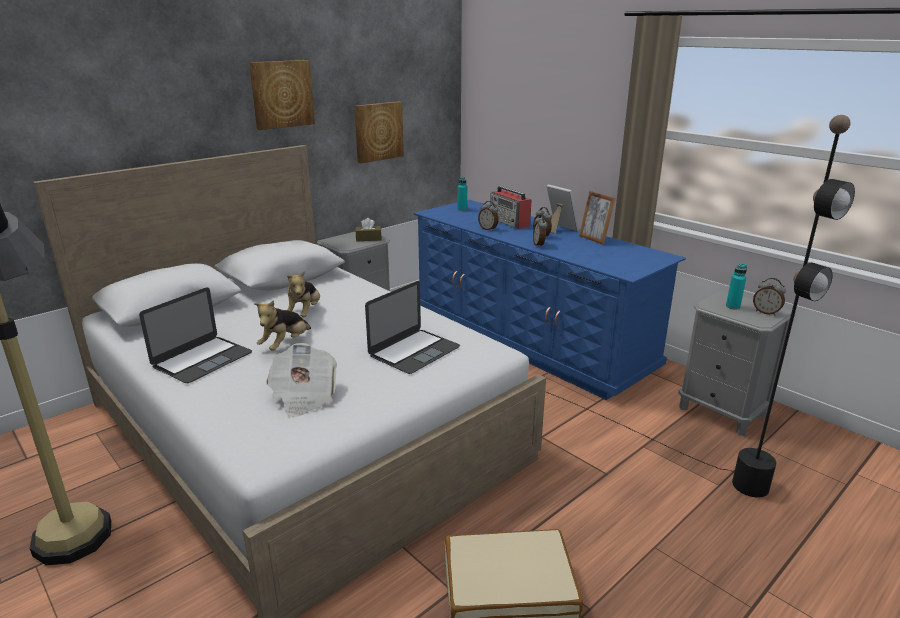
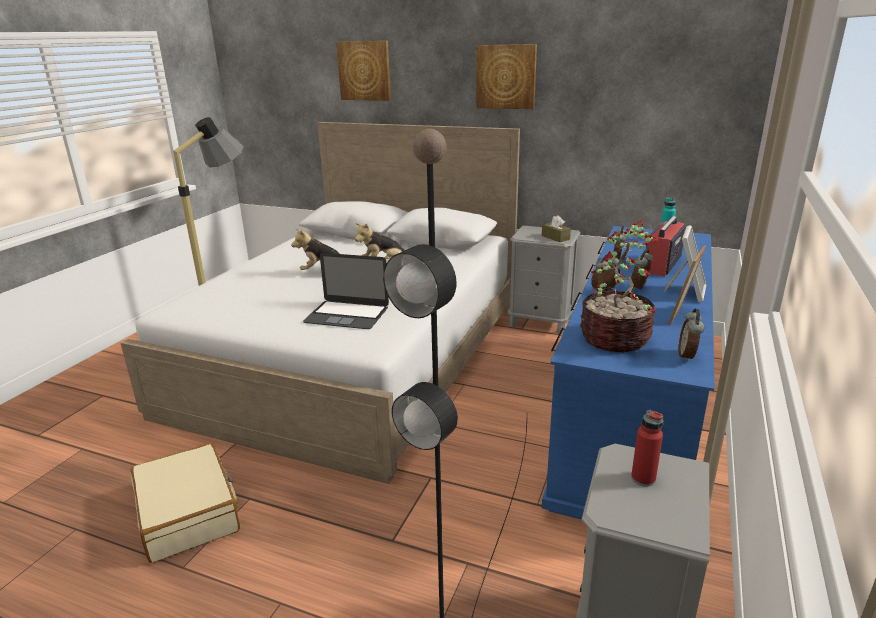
camera: 65 degrees right, 0 degrees up
laptop [139,287,252,383] -> none
newspaper [266,343,337,417] -> none
picture [354,101,404,163] -> picture moved to [336,41,391,101]
turquoise bottle [726,264,747,310] -> red bottle [631,410,664,487]
alarm clock [753,278,786,316] -> alarm clock moved to [679,309,704,362]
none -> potted plant [580,220,658,352]

